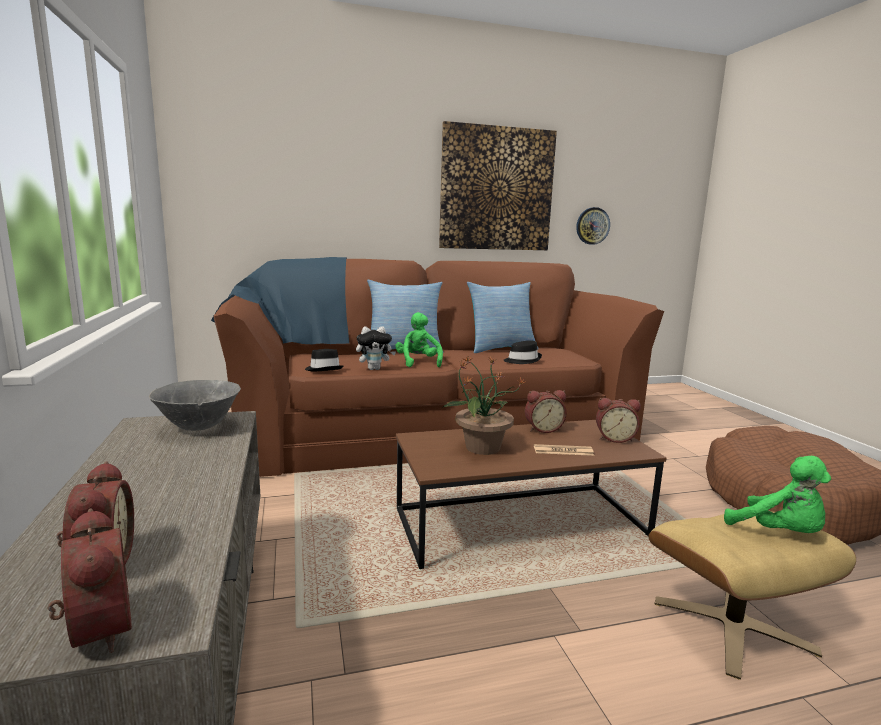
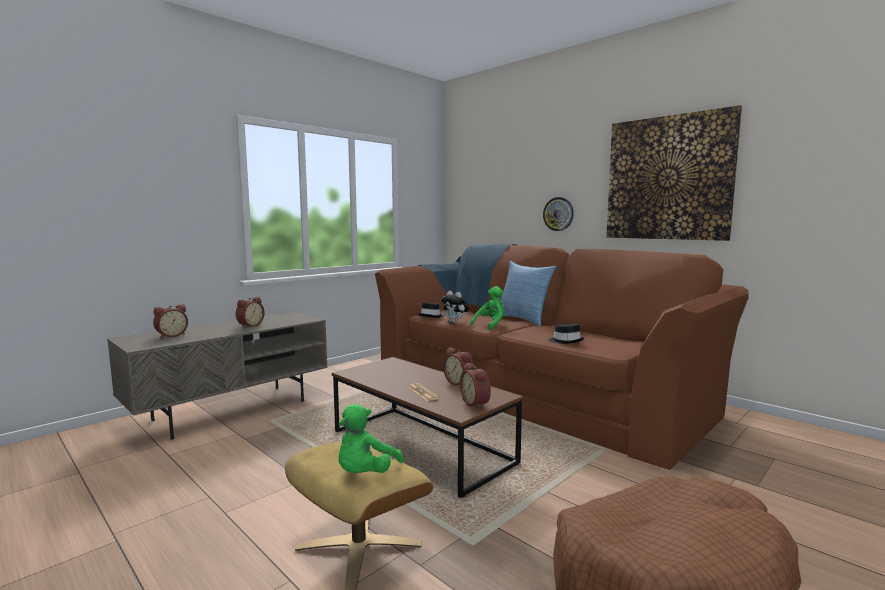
camera: 60 degrees right, 5 degrees down
alarm clock [48,508,132,653] -> alarm clock moved to [236,297,265,328]
grey bowl [149,380,241,431] -> none
potted plant [442,357,524,455] -> none
pillow [467,282,539,353] -> none
wall clock [576,207,610,245] -> wall clock moved to [543,197,574,231]

